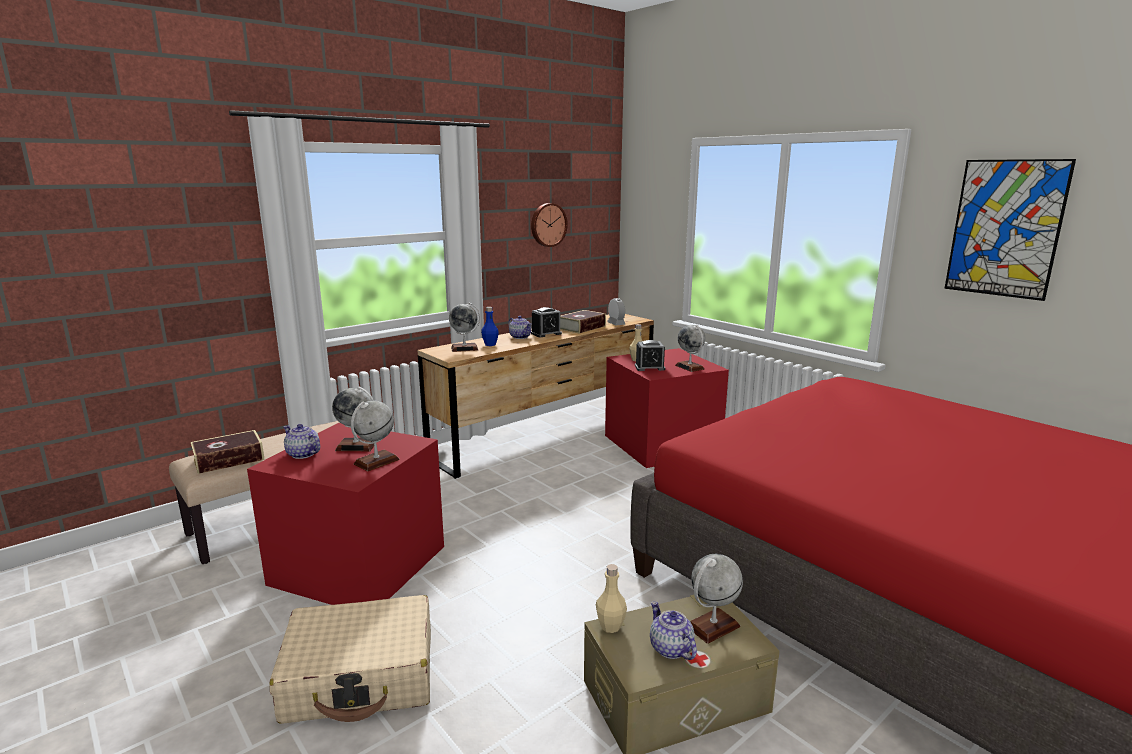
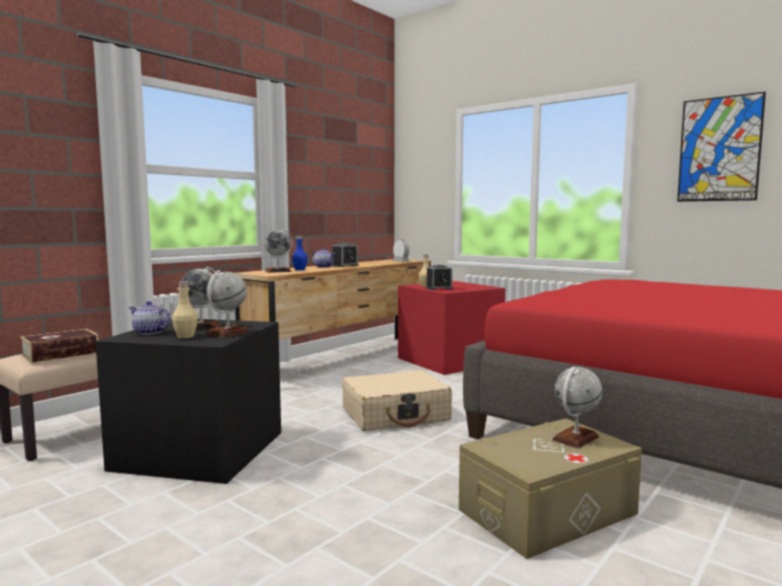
camera: 10 degrees left, 10 degrees down
red storage box [247,423,444,605] -> black storage box [96,319,281,484]
beige suitcase [269,595,431,724] -> beige suitcase moved to [342,370,452,431]
wall clock [531,203,568,247] -> none
book [560,310,606,334] -> none
beige bottle [596,564,627,633] -> beige bottle moved to [172,282,198,338]
teapot [650,602,697,660] -> none
globe [675,325,705,372] -> none

